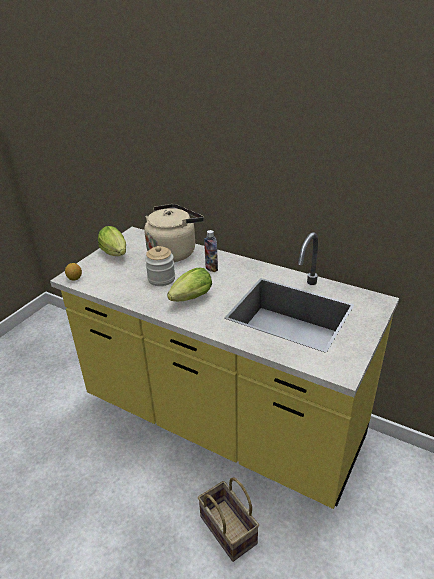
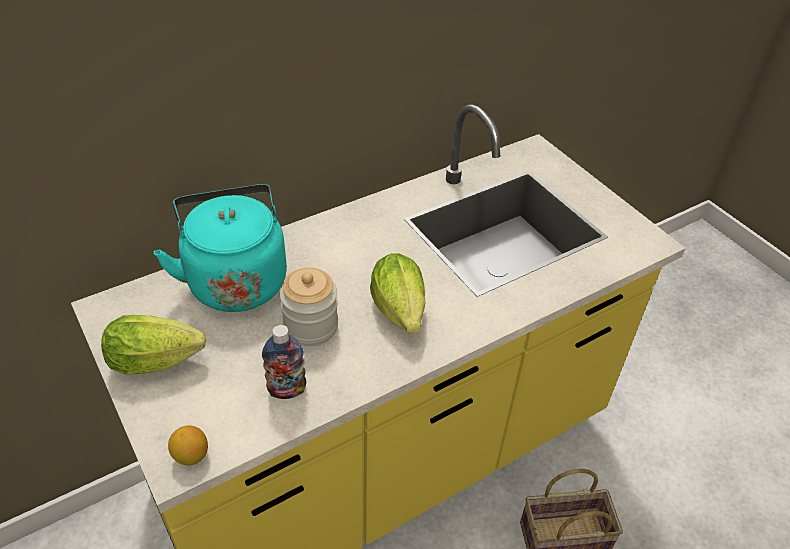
camera: 65 degrees left, 10 degrees up
beige kettle [144,204,204,262] -> turquoise kettle [154,184,287,312]
bottle [204,230,218,272] -> bottle moved to [262,325,306,399]

